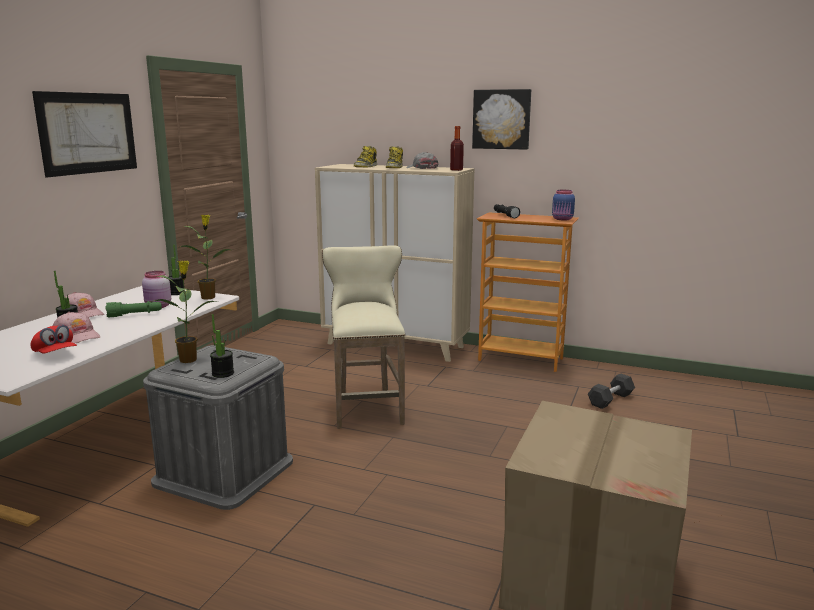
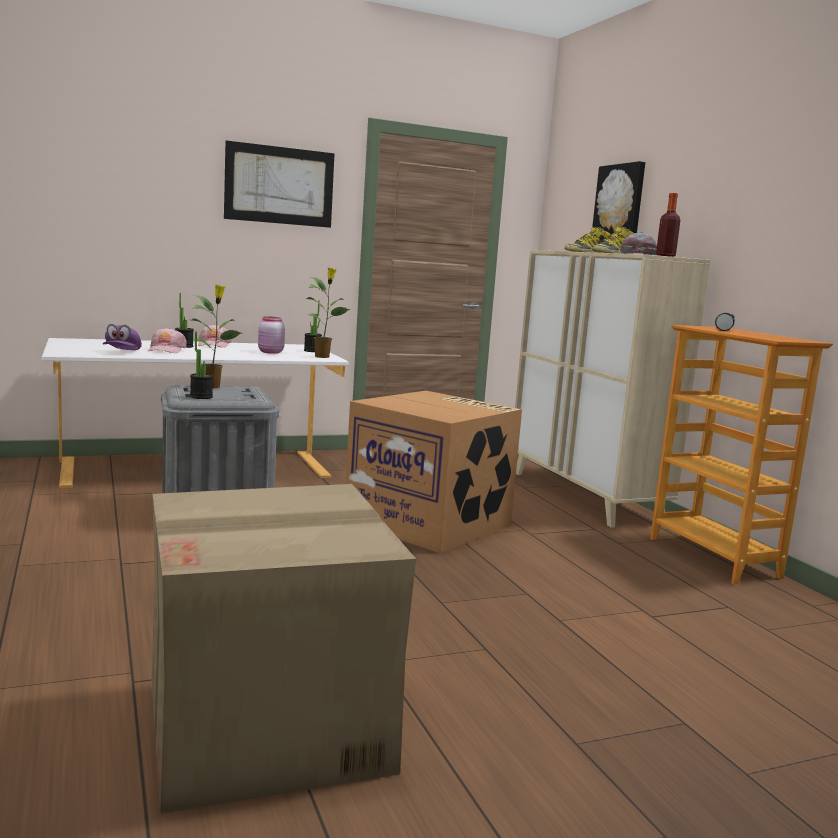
camera: 45 degrees right, 5 degrees down
red cap [30,325,77,354] -> purple cap [103,324,142,350]
green flashlight [106,301,162,318] -> none
beige stool [322,245,405,429] -> cardboard box [346,391,522,554]
picture [472,89,531,150] -> picture moved to [592,161,645,234]
blue jar [552,190,575,220] -> none
black dumbbell [588,373,635,409] -> none

